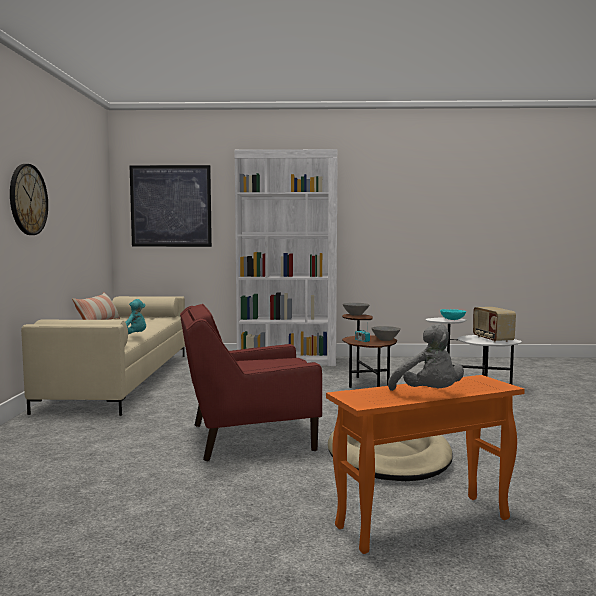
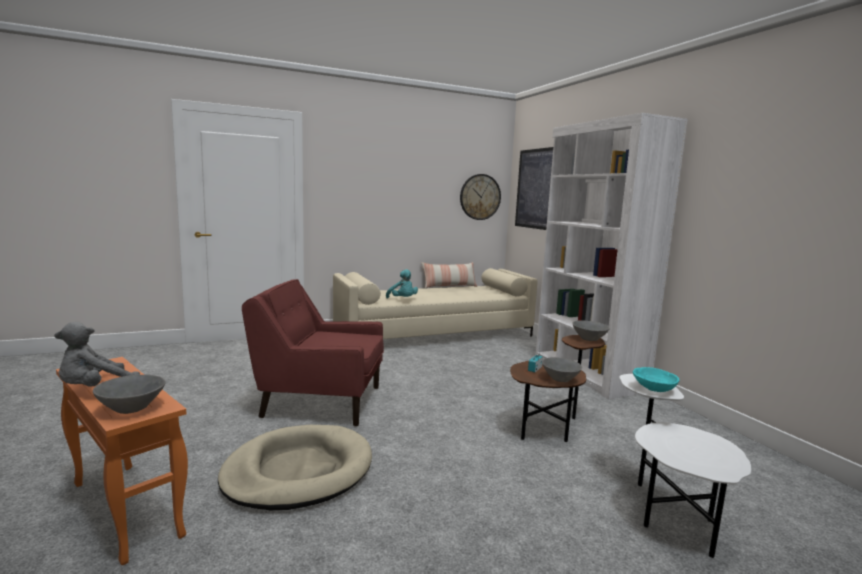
camera: 65 degrees right, 5 degrees up
wall clock [10,164,48,235] -> wall clock moved to [460,174,501,220]
red armchair [180,304,322,462] -> red armchair turned 45 degrees counterclockwise [242,279,384,426]
radio [473,307,516,343] -> none
none -> grey bowl [93,375,166,414]

